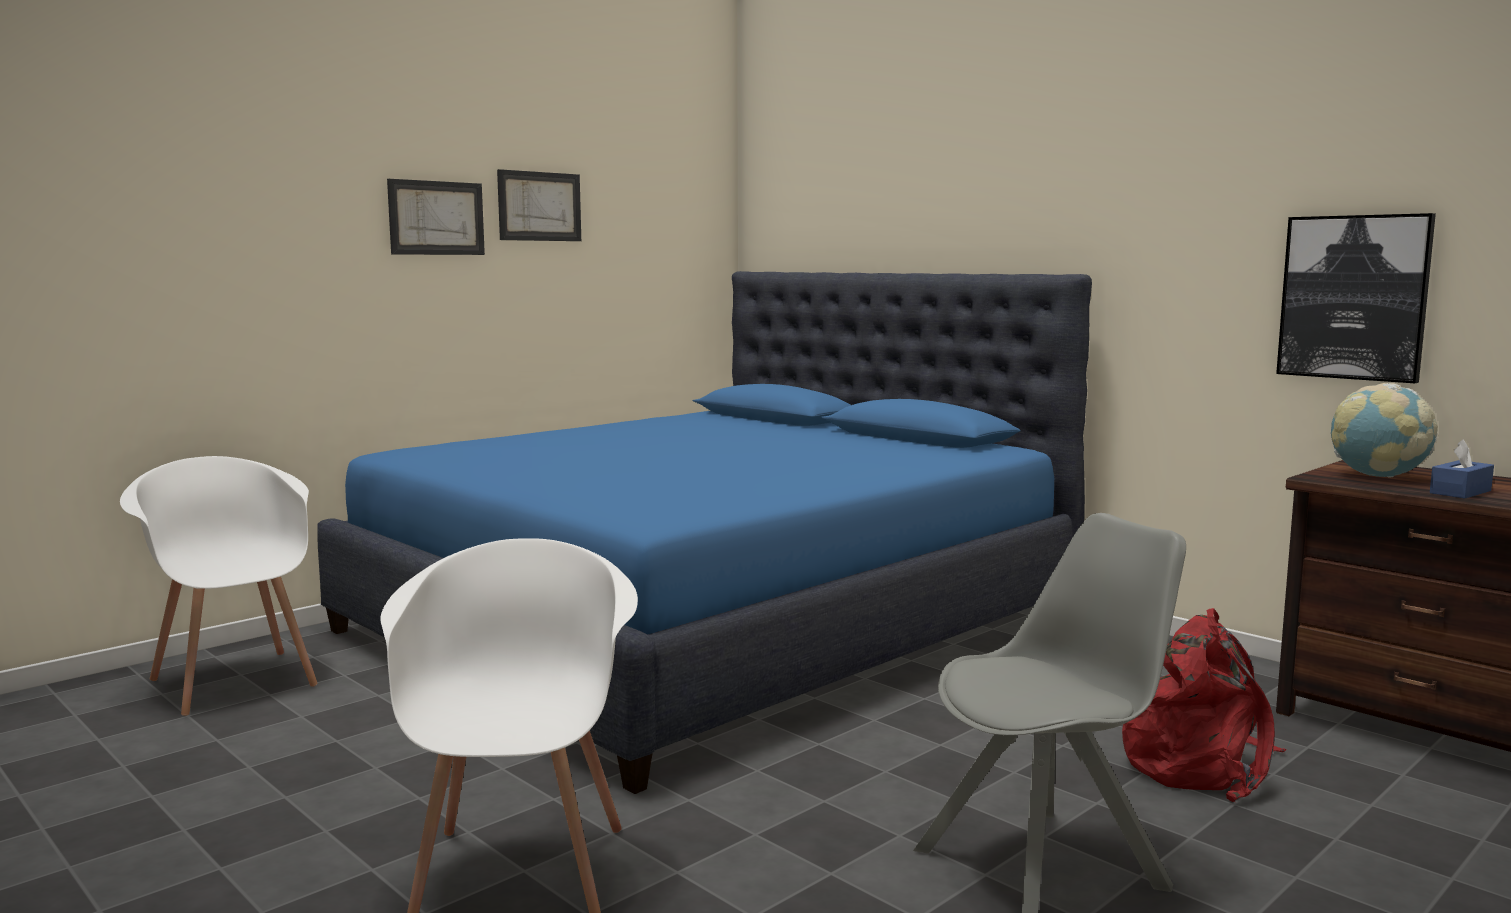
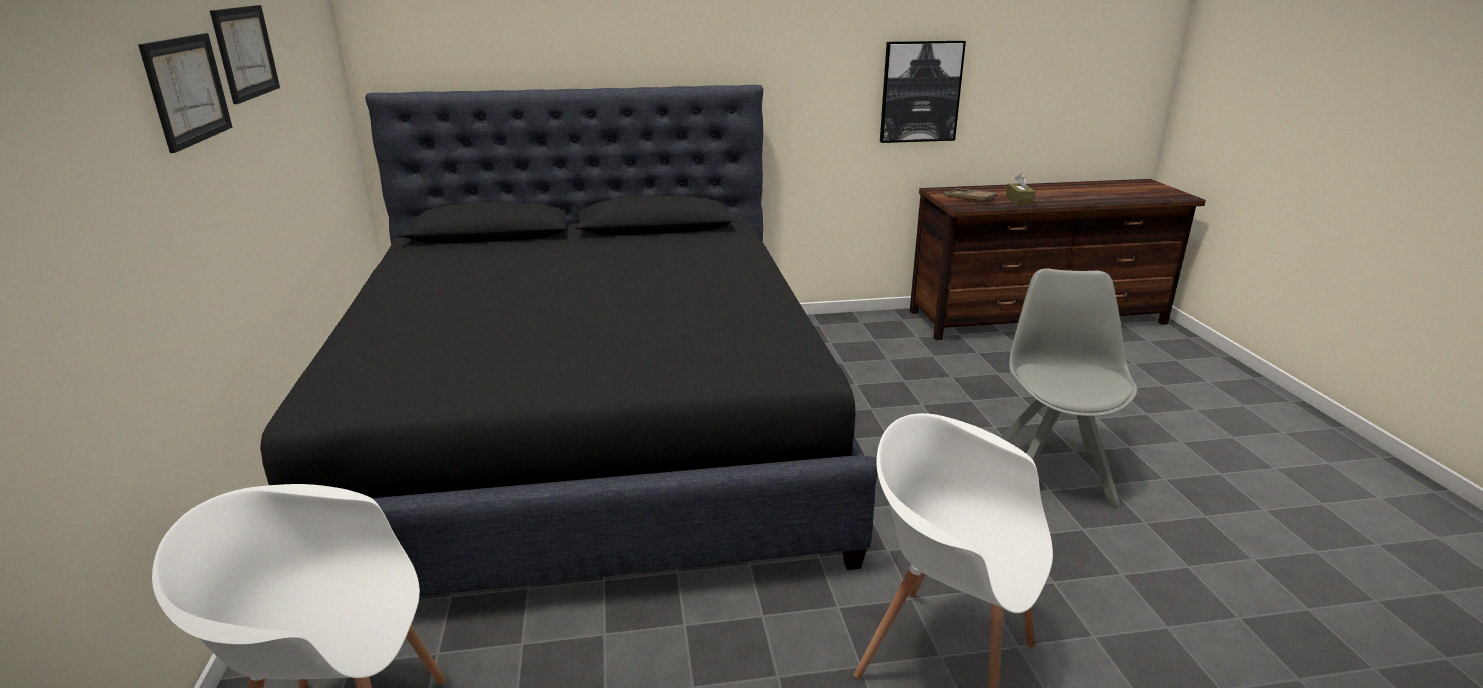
camera: 55 degrees left, 15 degrees up
blue bed [317,271,1092,794] -> black bed [260,85,877,596]
red backpack [1122,608,1286,802] -> none
globe [1331,383,1438,477] -> brown tray [944,189,998,202]
blue tissue box [1430,439,1494,499] -> brown tissue box [1006,174,1036,206]

